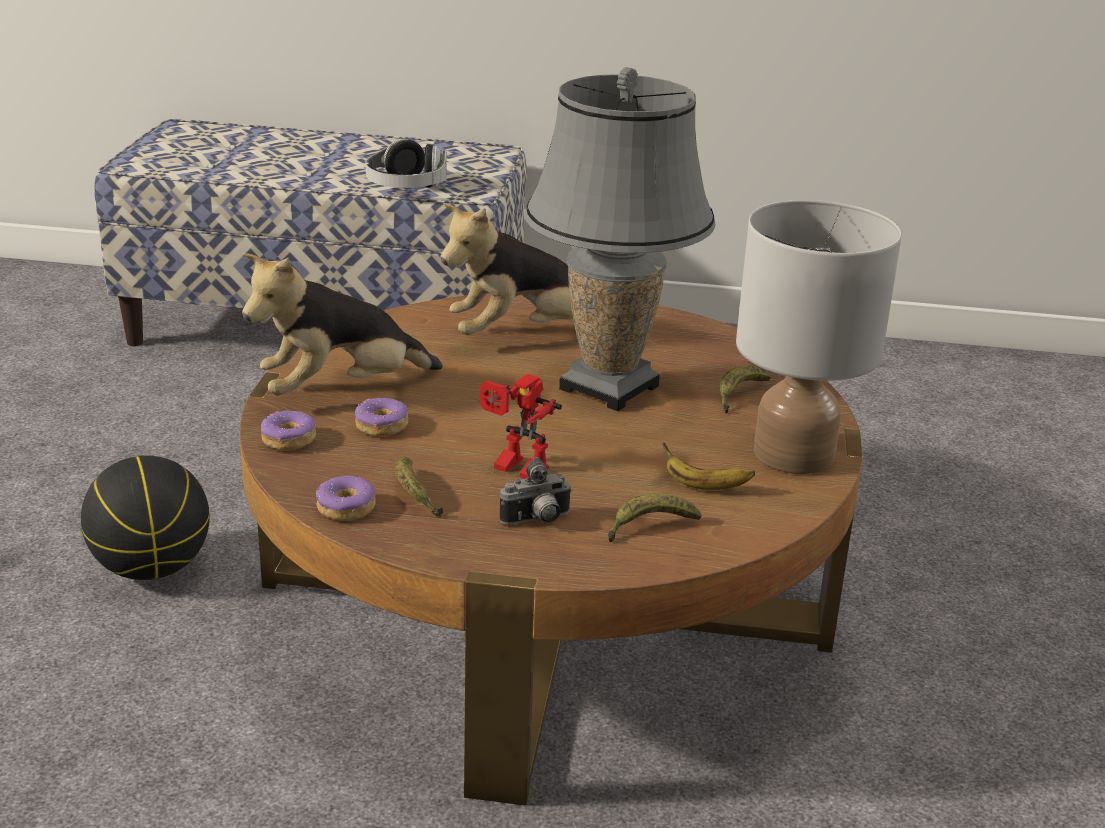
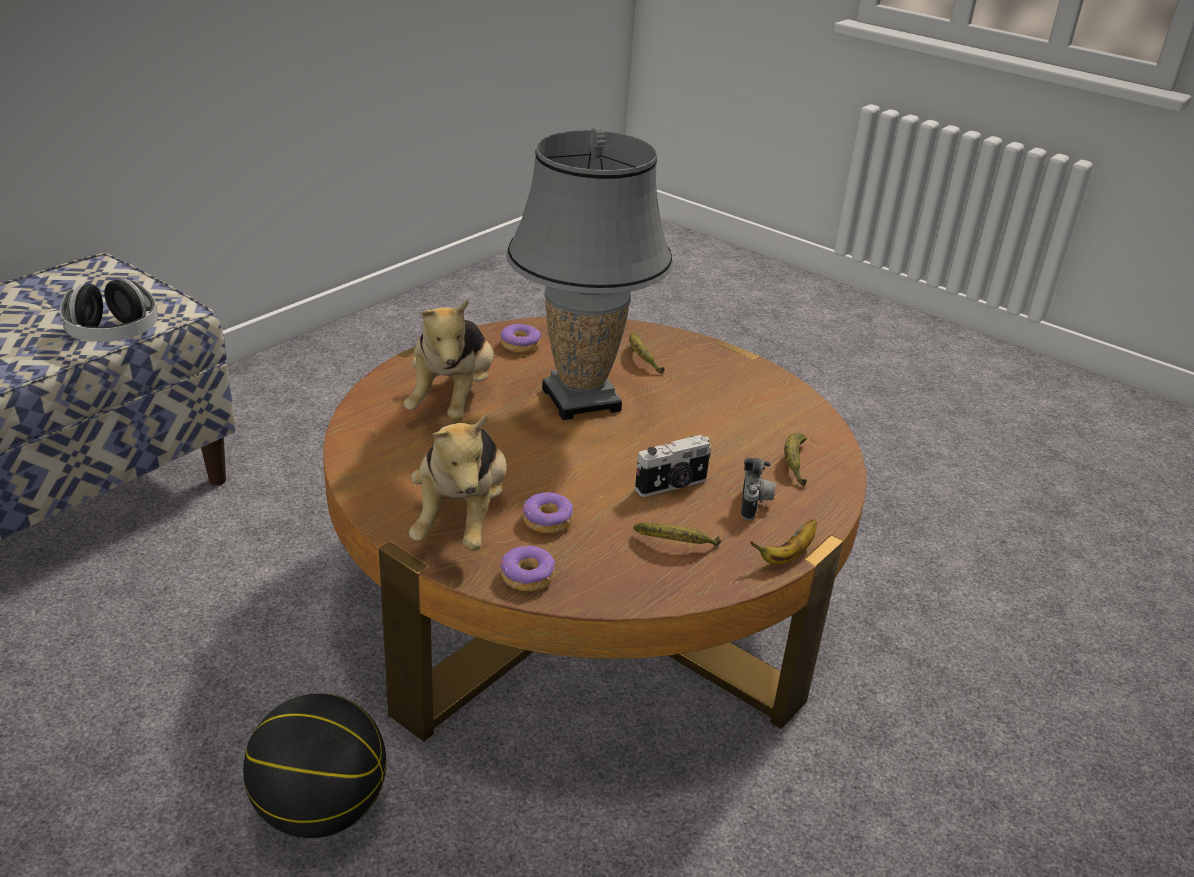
camera: 60 degrees left, 5 degrees up
donut [316,476,376,521] -> donut moved to [501,324,541,353]
toy robot [480,374,562,479] -> camera [635,435,711,497]
banana [663,443,755,490] -> banana moved to [750,519,817,565]
grey table lamp [736,200,902,474] -> none

